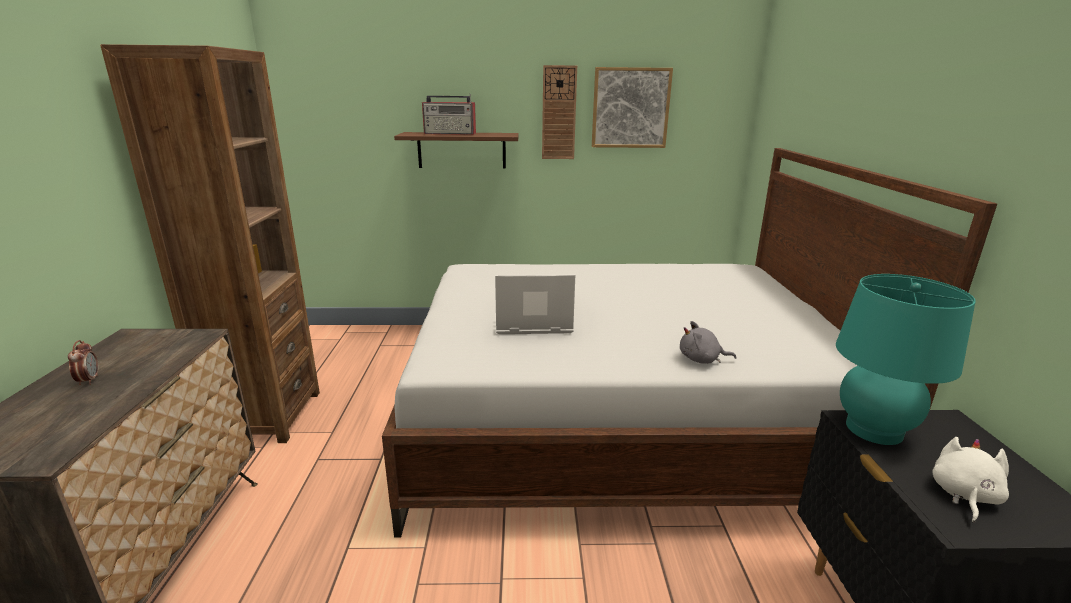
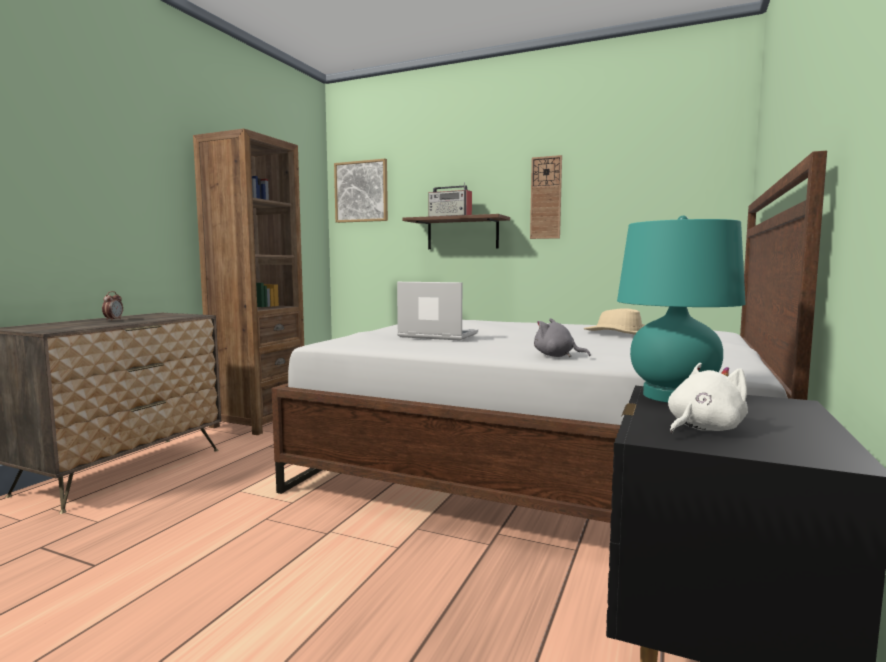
camera: 25 degrees right, 15 degrees down
picture [592,67,673,148] -> picture moved to [334,159,388,223]
none -> beige hat [584,308,645,335]

